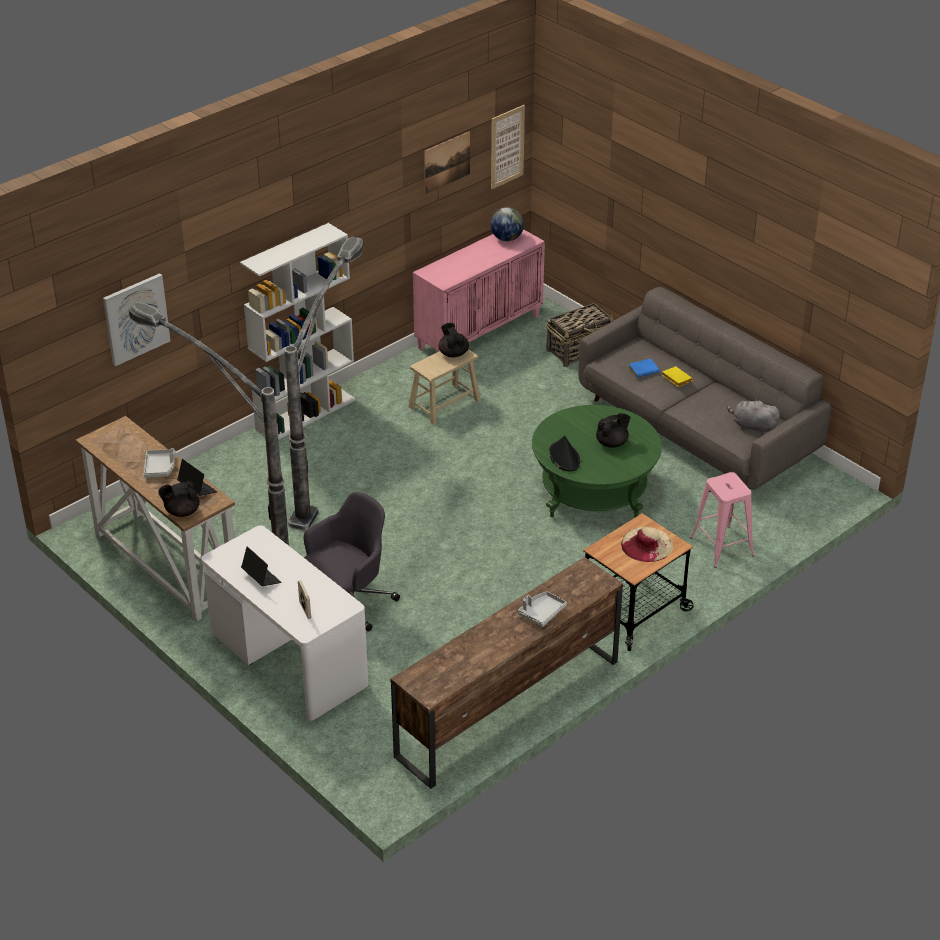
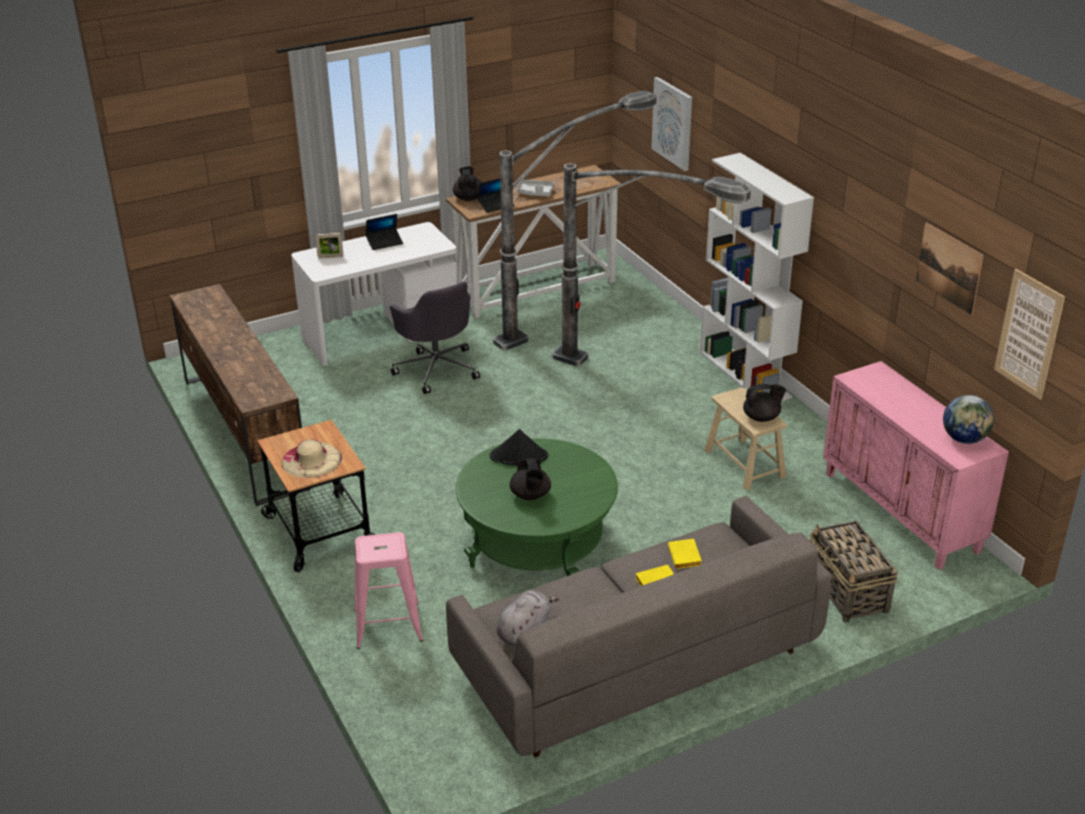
camera: 105 degrees right, 5 degrees down
grey tray [518,591,567,627] -> none
blue book [629,359,659,378] -> yellow book [668,539,702,569]

